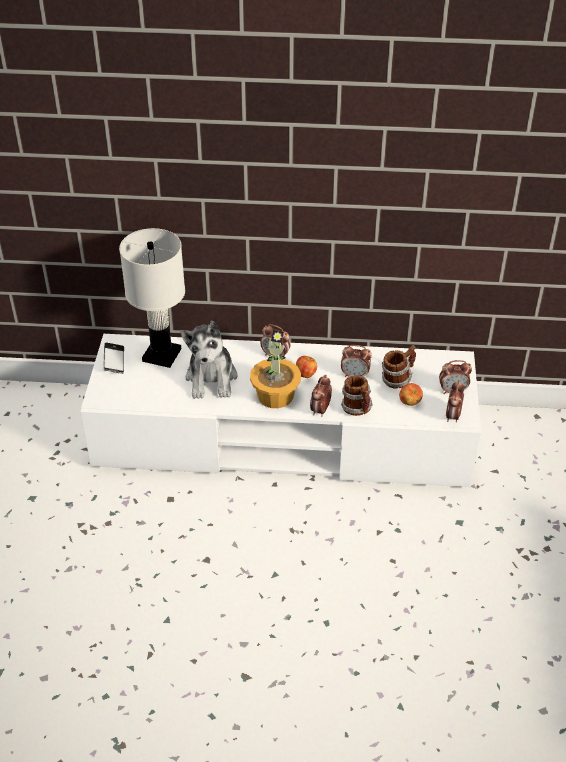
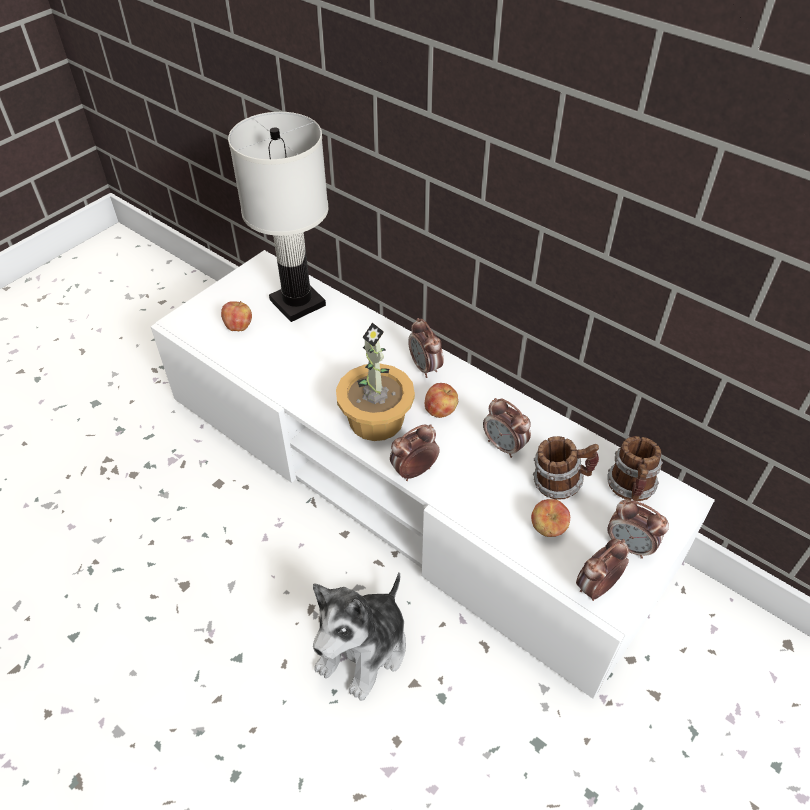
camera: 35 degrees right, 5 degrees up
phone [103,343,124,374] -> none
plush toy [180,321,238,399] -> plush toy moved to [313,572,406,701]
mug [341,376,373,416] -> mug moved to [607,436,663,501]
none -> apple [221,301,252,331]

